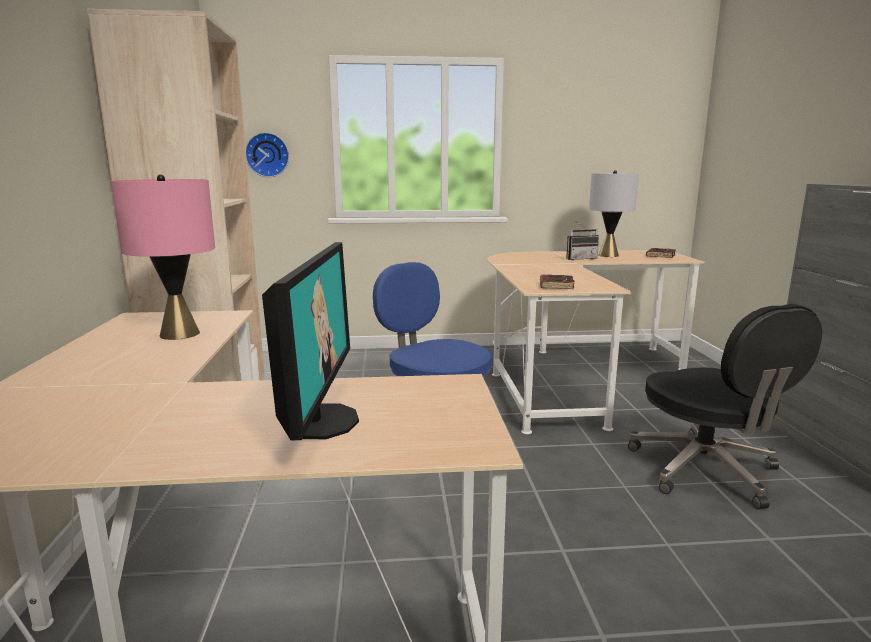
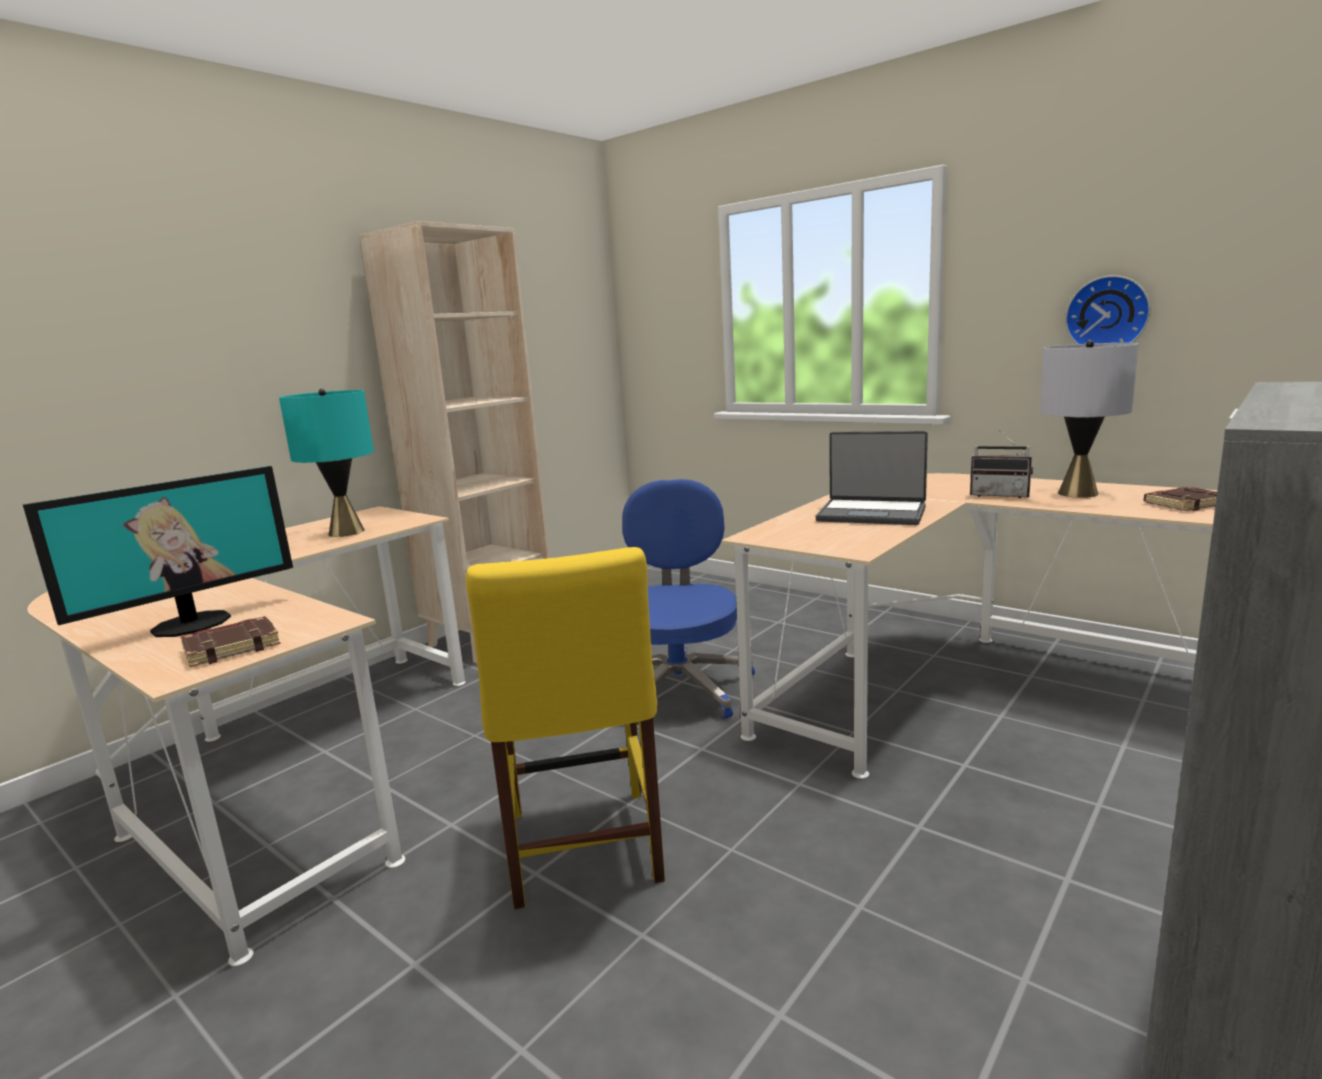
camera: 45 degrees right, 0 degrees up
pink table lamp [111,174,215,340] -> turquoise table lamp [279,389,374,537]
wall clock [246,132,289,177] -> wall clock moved to [1065,275,1151,344]
brown book [540,275,574,289] -> brown book moved to [181,616,281,667]
black office chair [628,304,823,509] -> none
none -> yellow chair [466,547,665,909]
none -> laptop [816,431,928,525]

